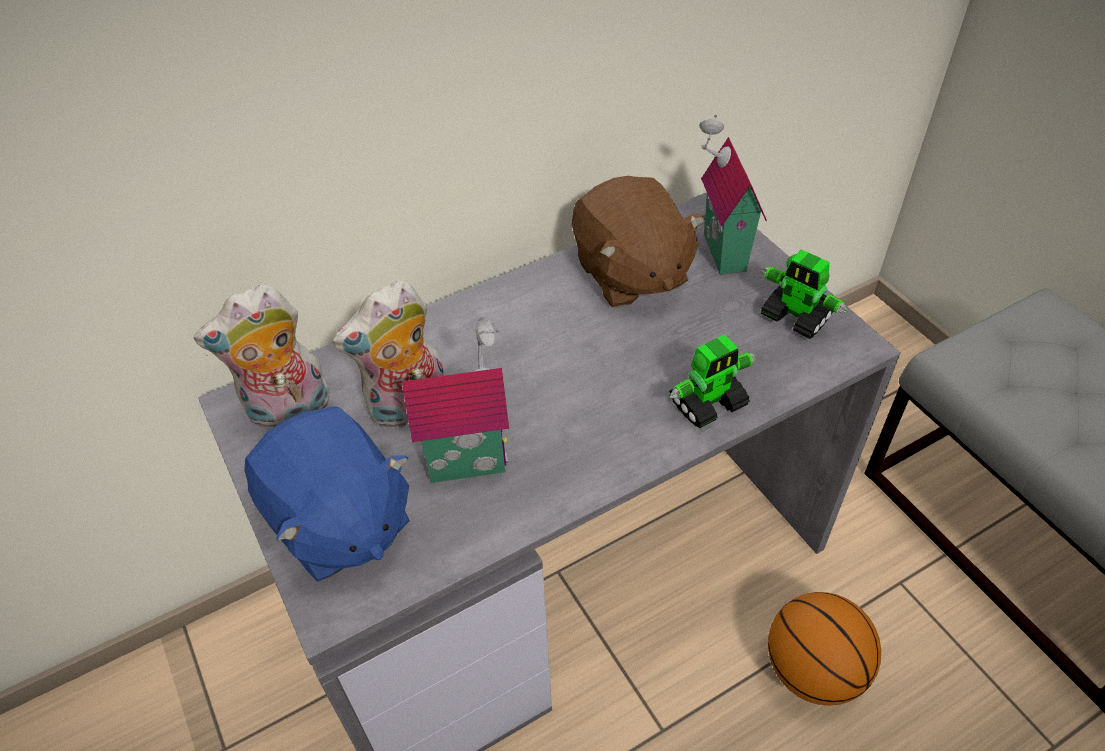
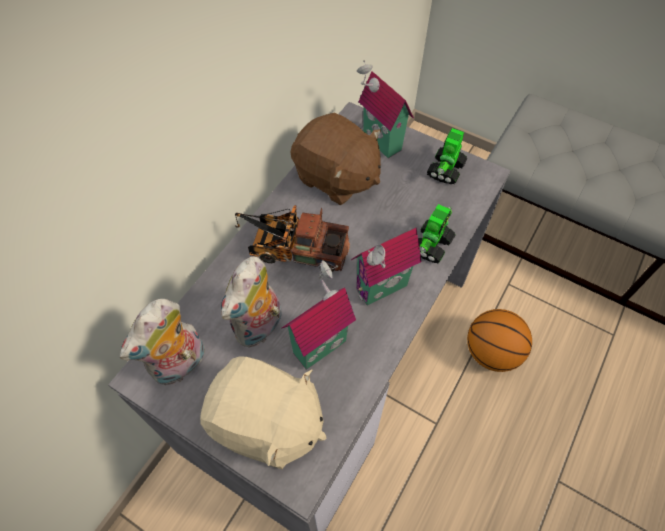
camera: 30 degrees left, 10 degrees up
blue plush toy [244,406,409,582] -> beige plush toy [200,356,326,469]
toy robot [761,249,847,339] -> toy robot turned 105 degrees clockwise [427,128,468,184]
none -> toy truck [235,205,350,272]
none -> toy house [351,228,422,305]

